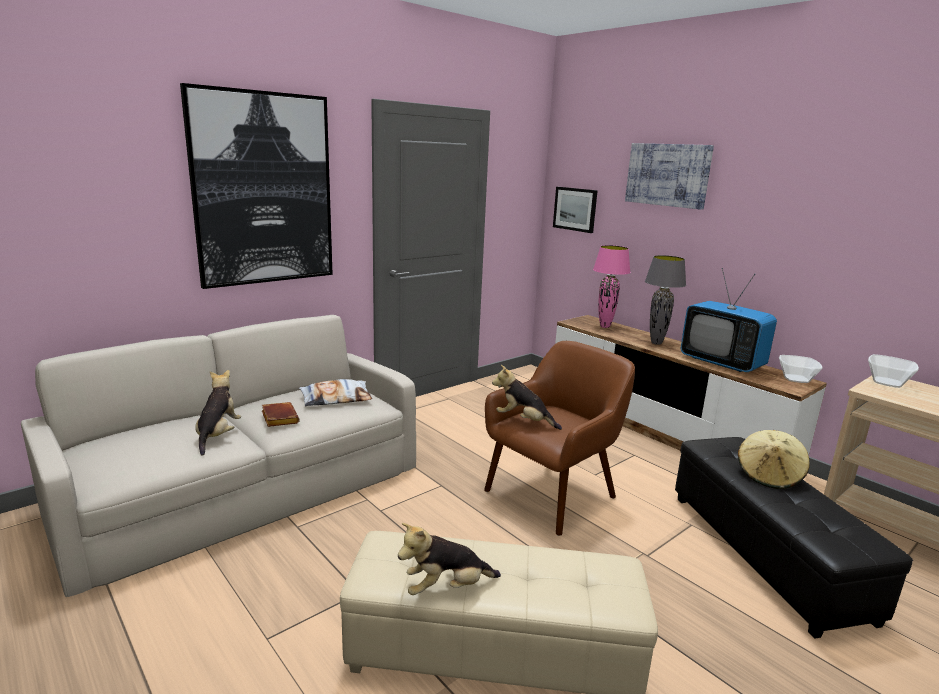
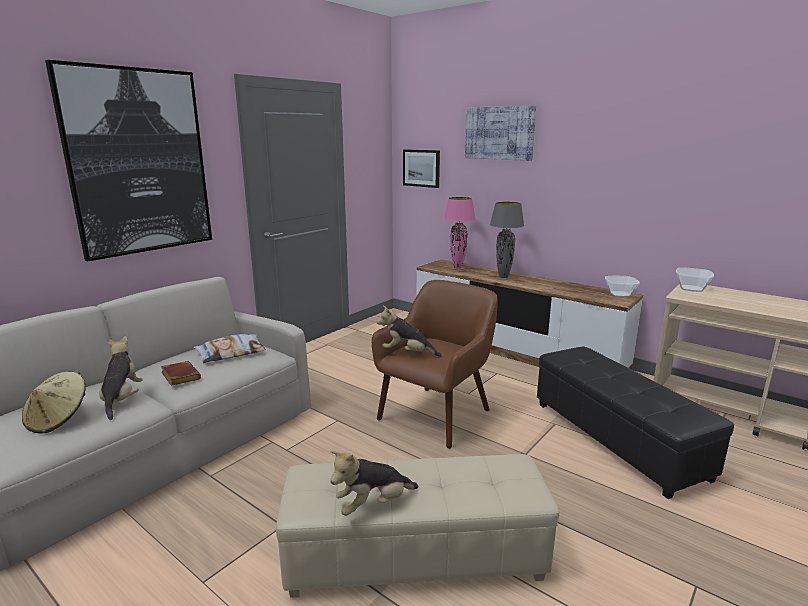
camera: 10 degrees left, 0 degrees up
television [681,268,777,372] -> none
beige hat [738,430,810,489] -> beige hat moved to [22,371,86,434]

